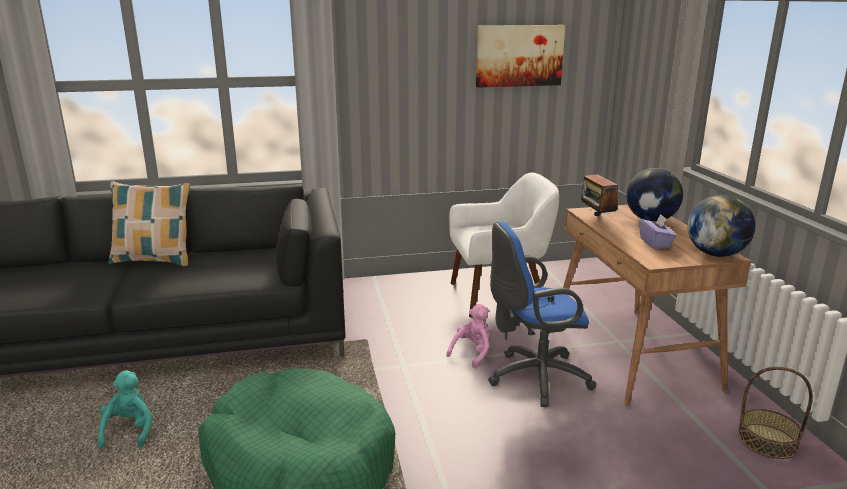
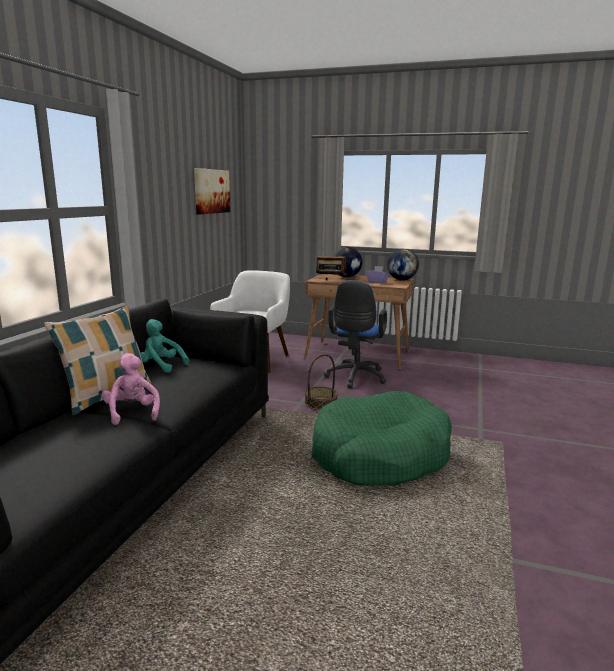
camera: 60 degrees left, 5 degrees down
turquoise plush toy [98,371,152,449] -> turquoise plush toy moved to [140,319,189,373]
pink plush toy [446,304,490,368] -> pink plush toy moved to [102,353,160,425]
basket [738,367,813,459] -> basket moved to [305,354,338,410]

